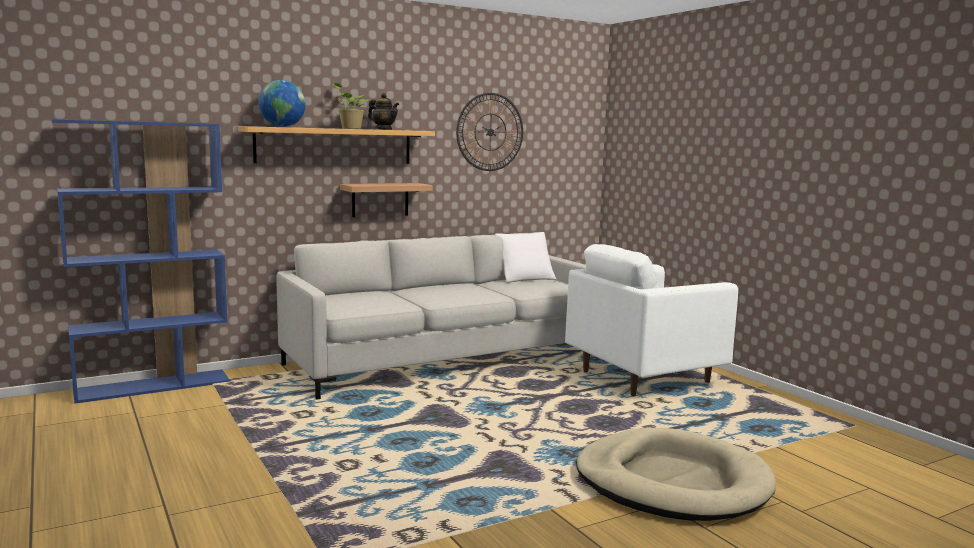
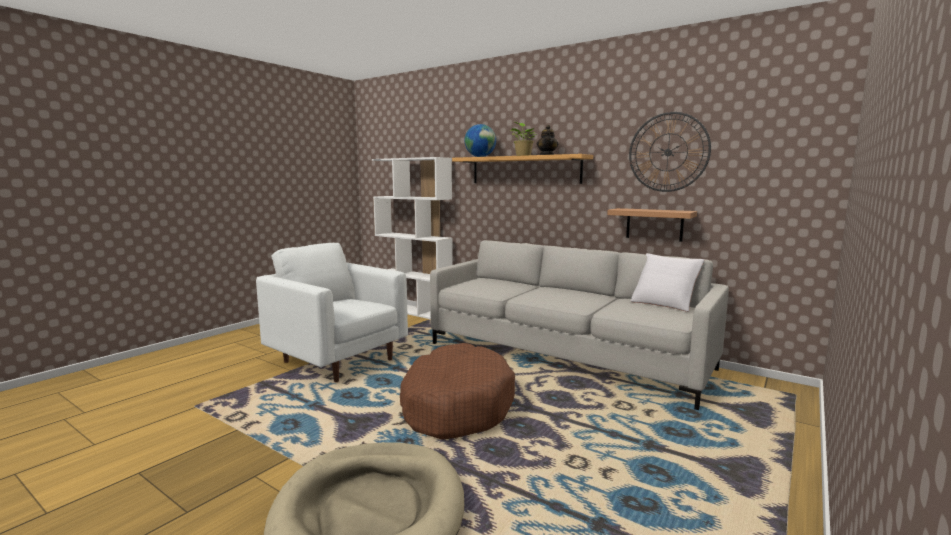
camera: 65 degrees right, 0 degrees up
blue bookcase [52,119,230,404] -> white bookcase [372,157,453,319]
shelf [340,183,433,217] -> shelf moved to [607,208,697,242]
white armchair [565,244,738,396] -> white armchair moved to [256,243,408,382]
none -> brown dog bed [400,343,515,439]

